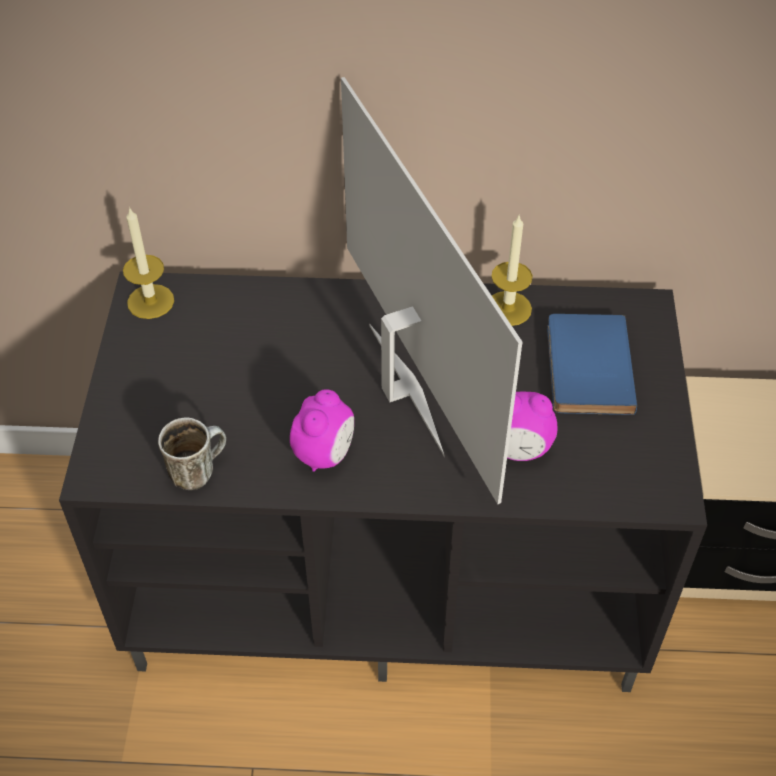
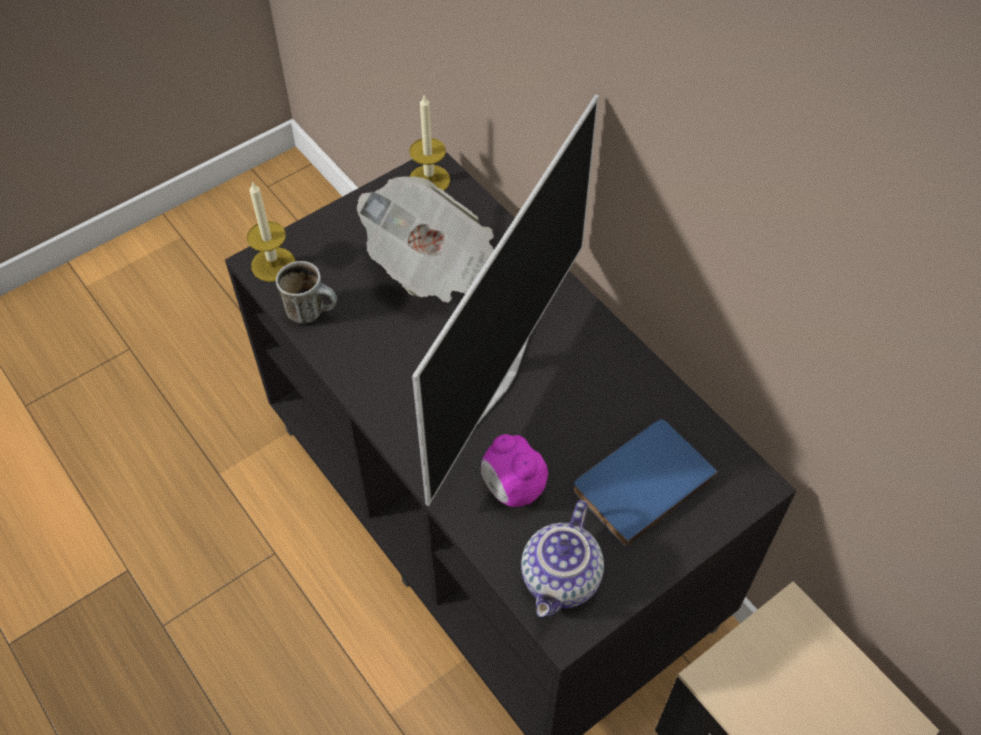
camera: 50 degrees right, 5 degrees up
alarm clock [290,389,354,472] -> none
candle [491,214,533,326] -> candle moved to [247,181,295,282]
none -> newspaper [357,176,494,303]
none -> teapot [521,500,604,617]

